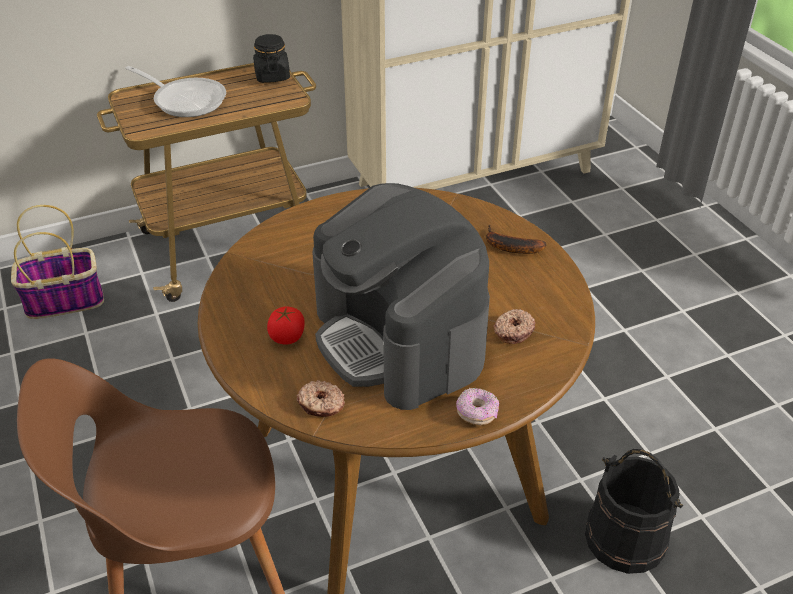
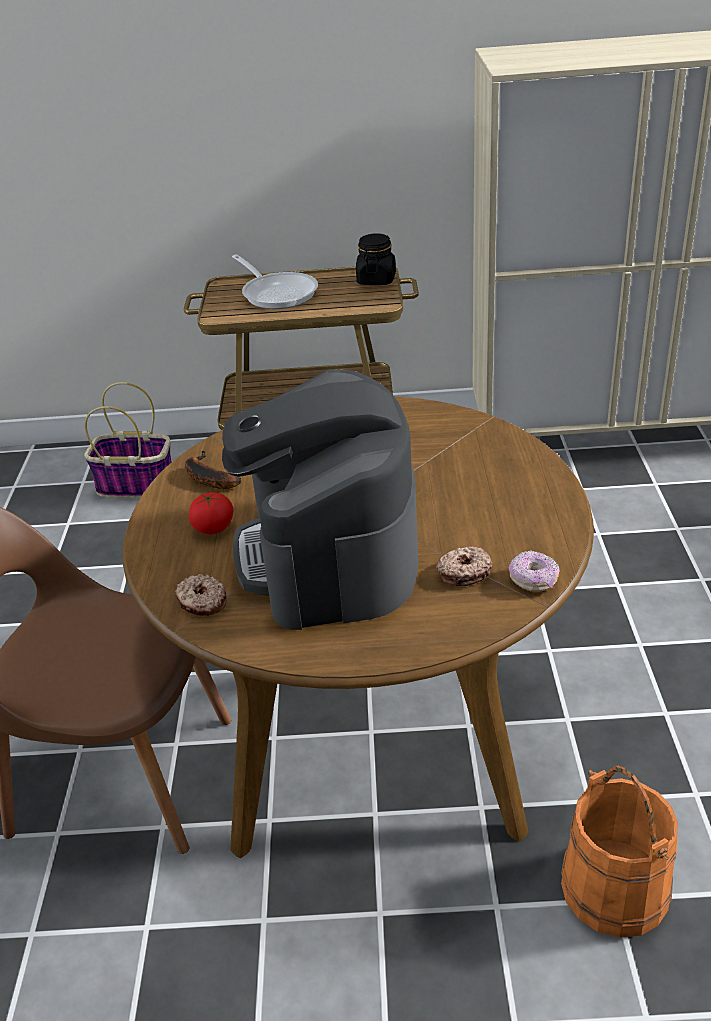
camera: 25 degrees right, 5 degrees down
donut [456,388,499,425] -> donut moved to [509,550,560,592]
banana [486,224,547,254] -> banana moved to [185,450,241,489]
black bucket [585,449,683,574] -> orange bucket [561,765,678,938]

